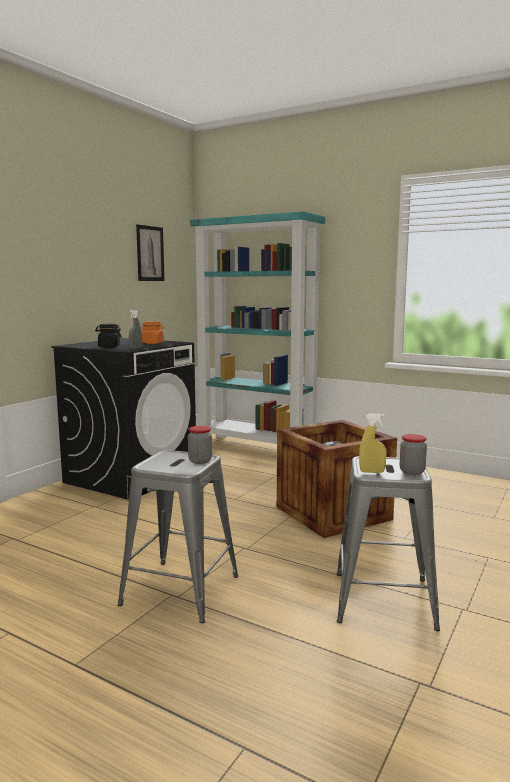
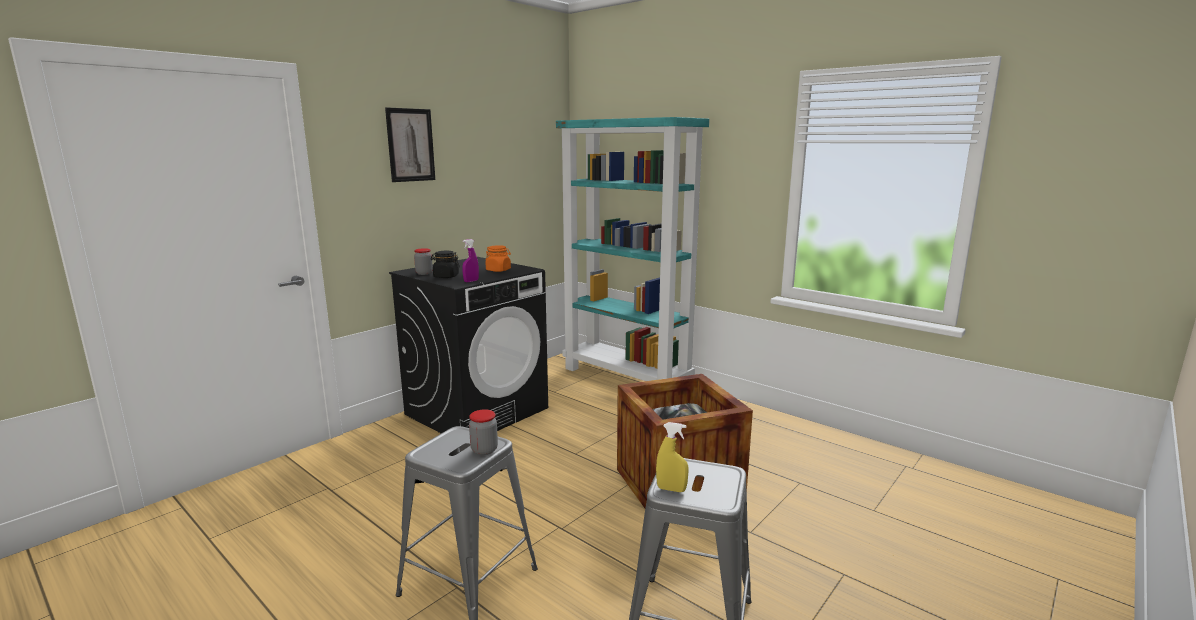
camera: 10 degrees right, 5 degrees up
grey spray bottle [129,310,142,349] -> purple spray bottle [462,239,479,282]
picture [136,224,164,281] -> picture moved to [385,107,435,182]
jar [400,434,427,475] -> jar moved to [414,248,433,275]

